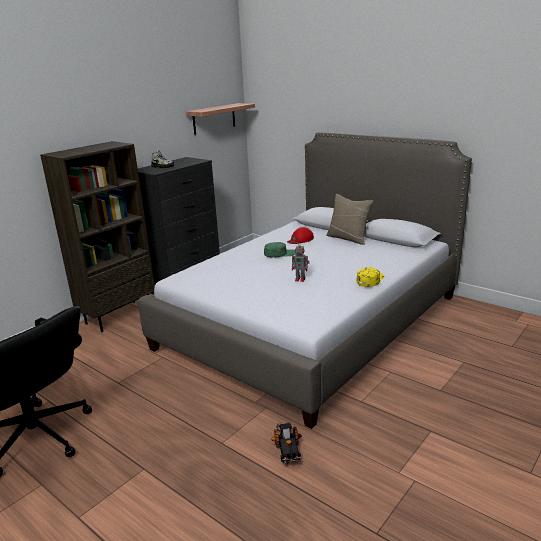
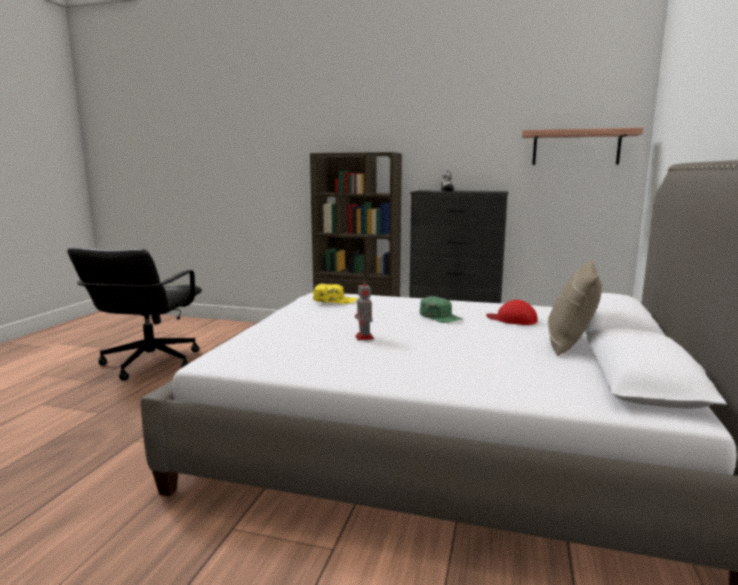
camera: 65 degrees right, 10 degrees down
toy truck [271,422,302,465] -> none
yellow cap [356,267,384,287] -> yellow cap moved to [313,284,358,304]

